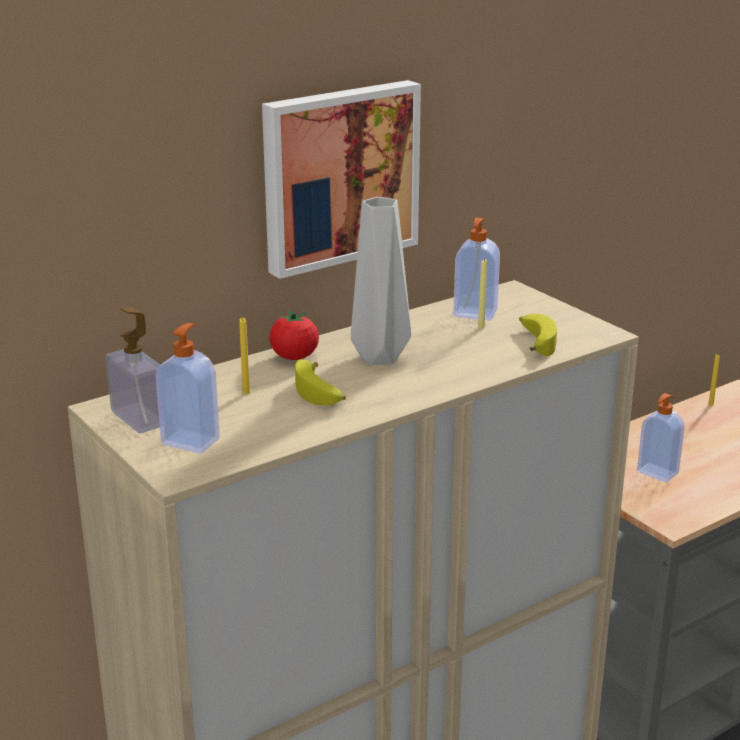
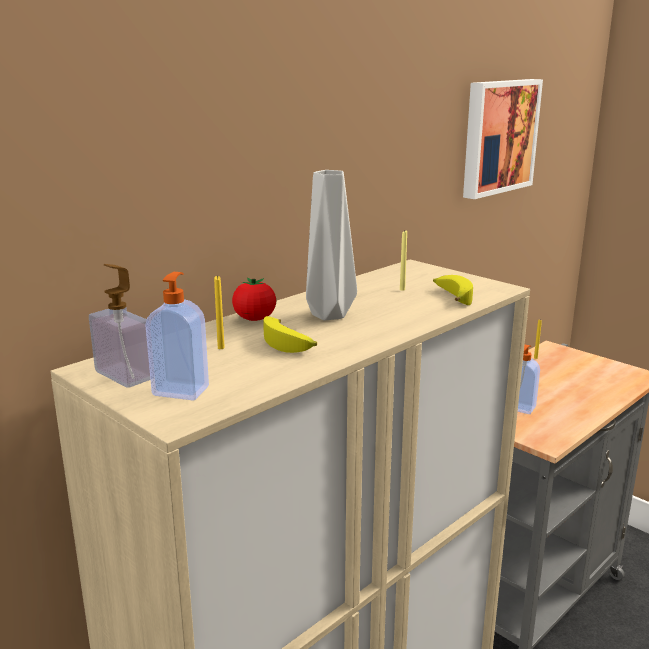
camera: 10 degrees left, 5 degrees down
picture [262,80,421,279] -> picture moved to [463,79,543,199]
soap dispenser [453,218,500,321] -> none

